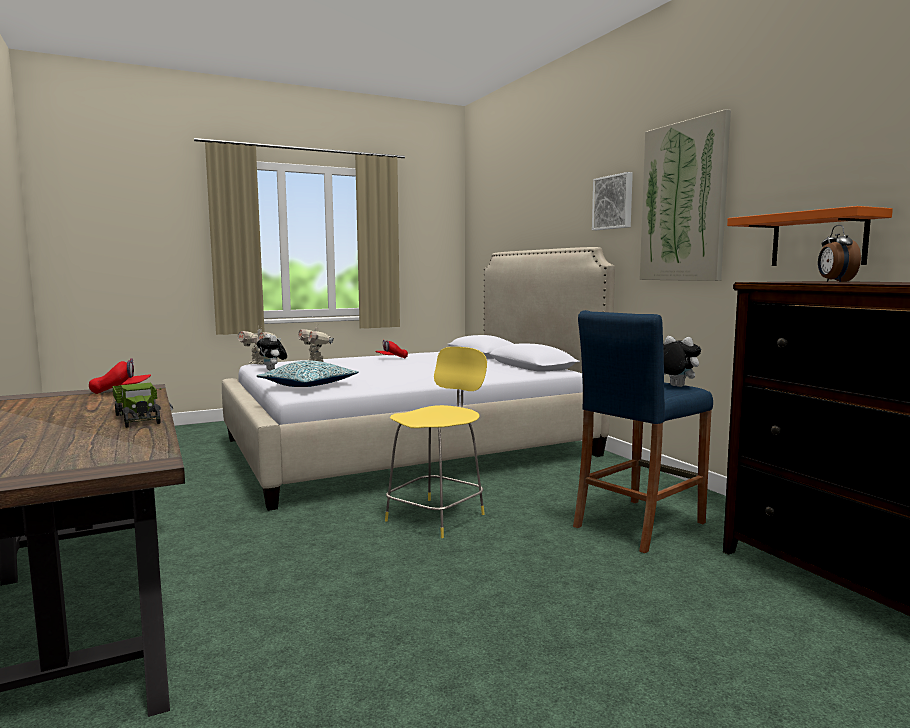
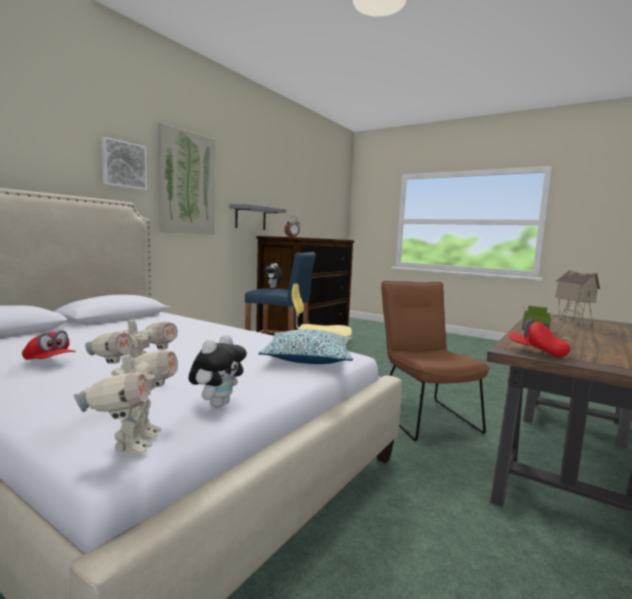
camera: 120 degrees left, 0 degrees up
orange shelf [727,206,893,266] -> grey shelf [230,204,286,230]
none -> brown chair [381,281,490,441]
none -> toy house [555,269,600,326]

